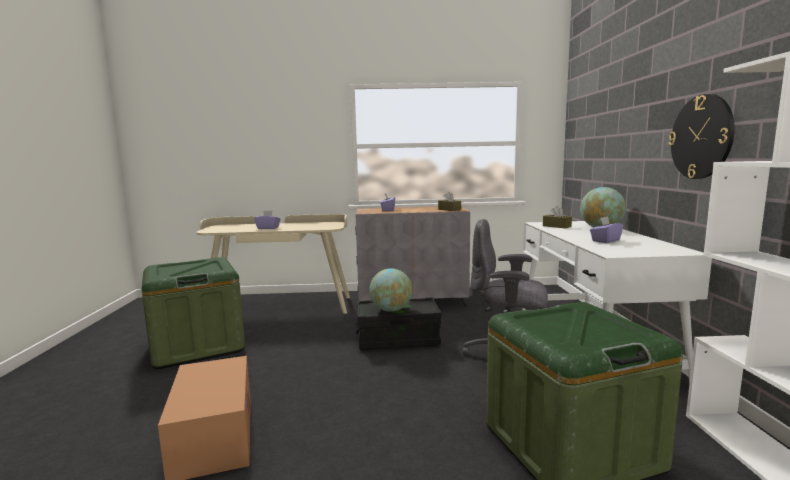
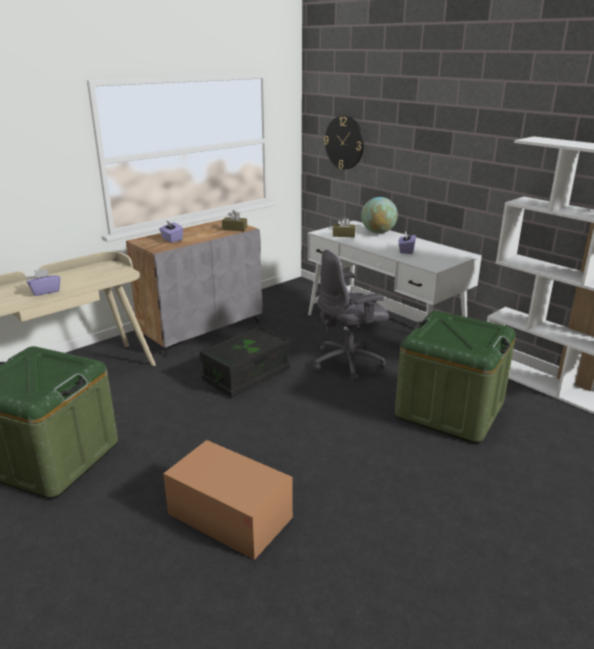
camera: 40 degrees left, 15 degrees up
globe [369,268,412,312] -> none
wall clock [669,94,735,179] -> wall clock moved to [324,116,364,169]

